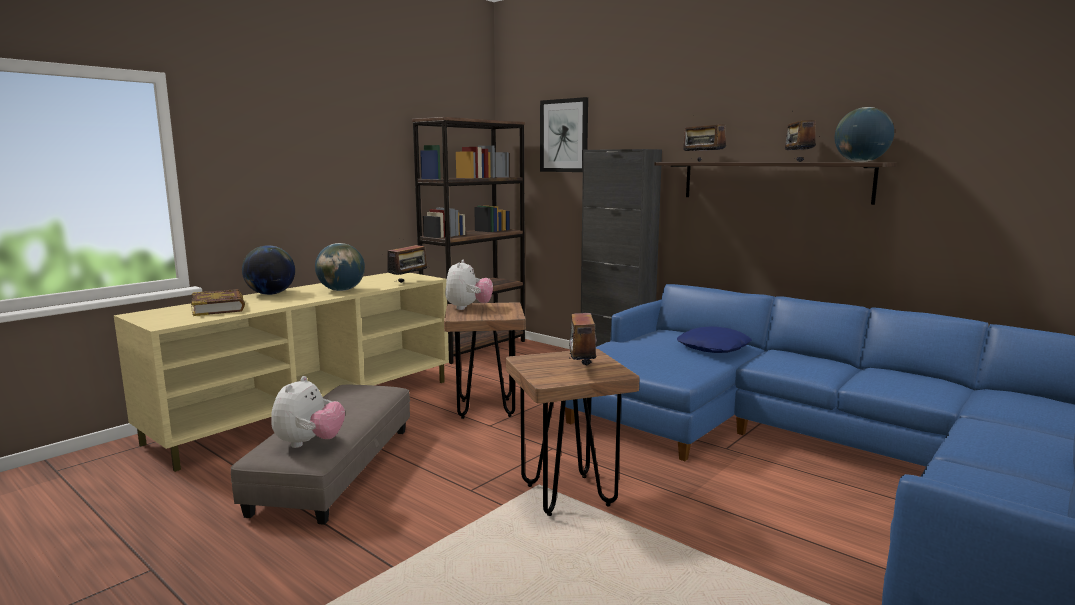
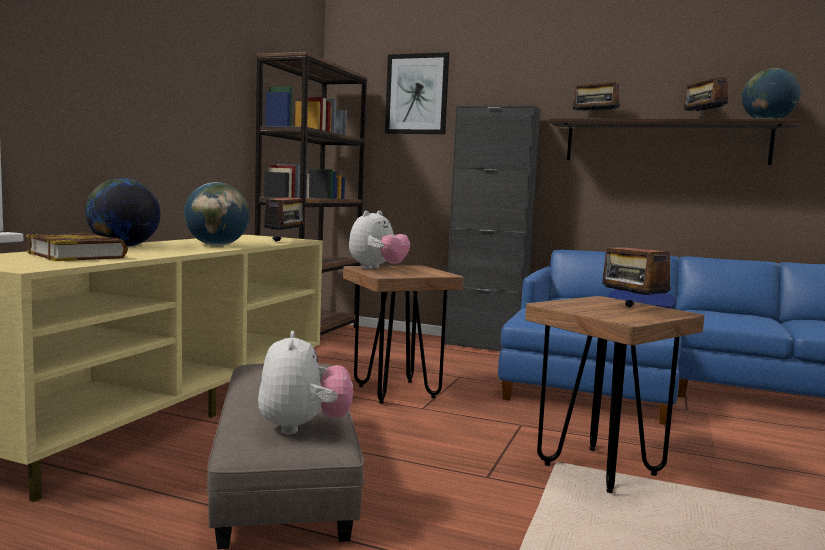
camera: 20 degrees left, 5 degrees down
plush toy [445,260,493,310] -> plush toy turned 45 degrees clockwise [349,211,410,269]

